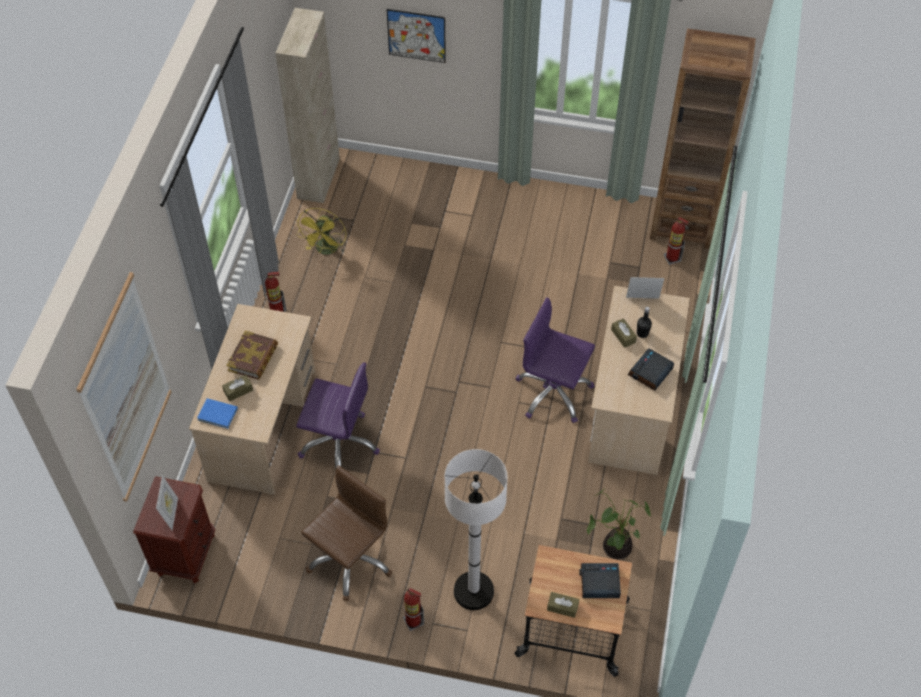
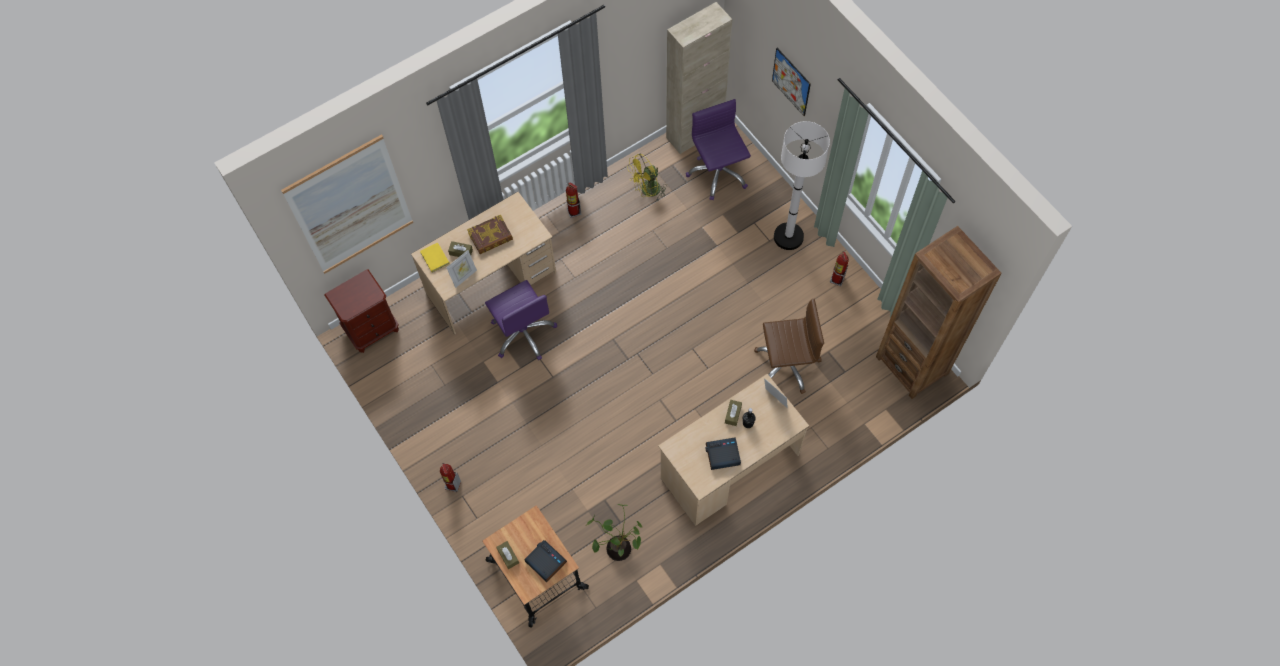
camera: 45 degrees right, 10 degrees up
picture frame [156,475,178,530] -> picture frame moved to [446,250,477,288]
blue book [197,398,238,429] -> yellow book [420,242,450,272]
brown office chair [301,465,392,601] -> brown office chair moved to [754,298,824,394]
white floor lamp [445,449,507,610] -> white floor lamp moved to [774,121,830,250]
purple office chair [515,297,595,423] -> purple office chair moved to [686,99,751,200]
fire extinguisher [664,217,688,265] -> fire extinguisher moved to [830,251,849,286]

